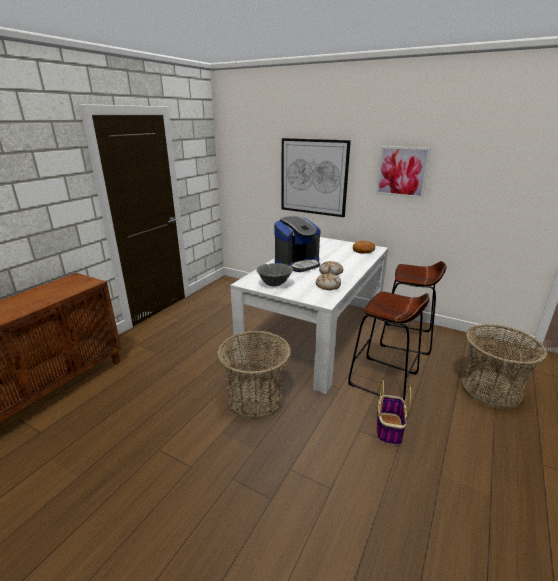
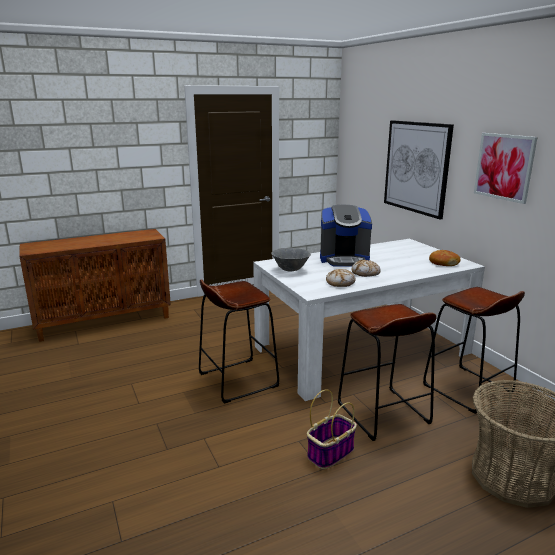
camera: 35 degrees right, 5 degrees down
basket [217,331,291,420] -> brown stool [199,279,280,404]

